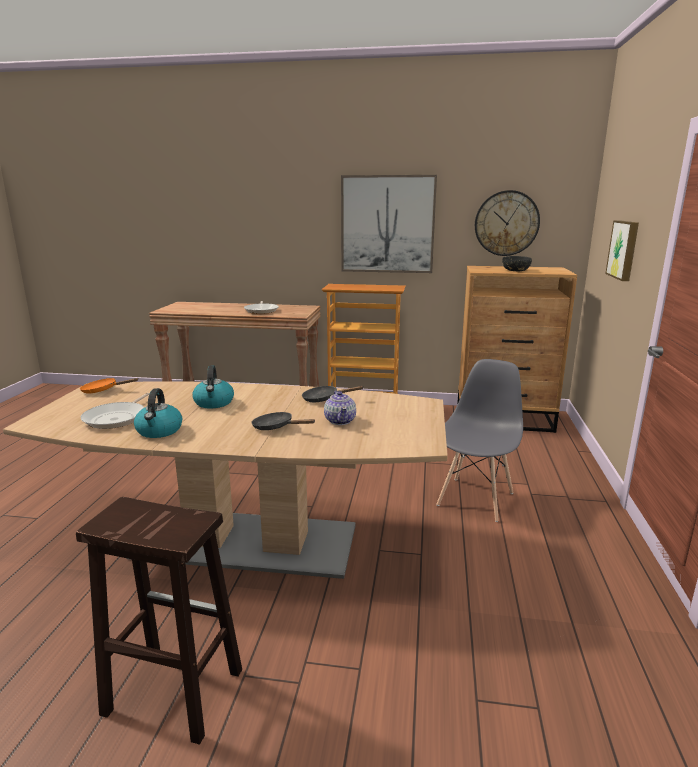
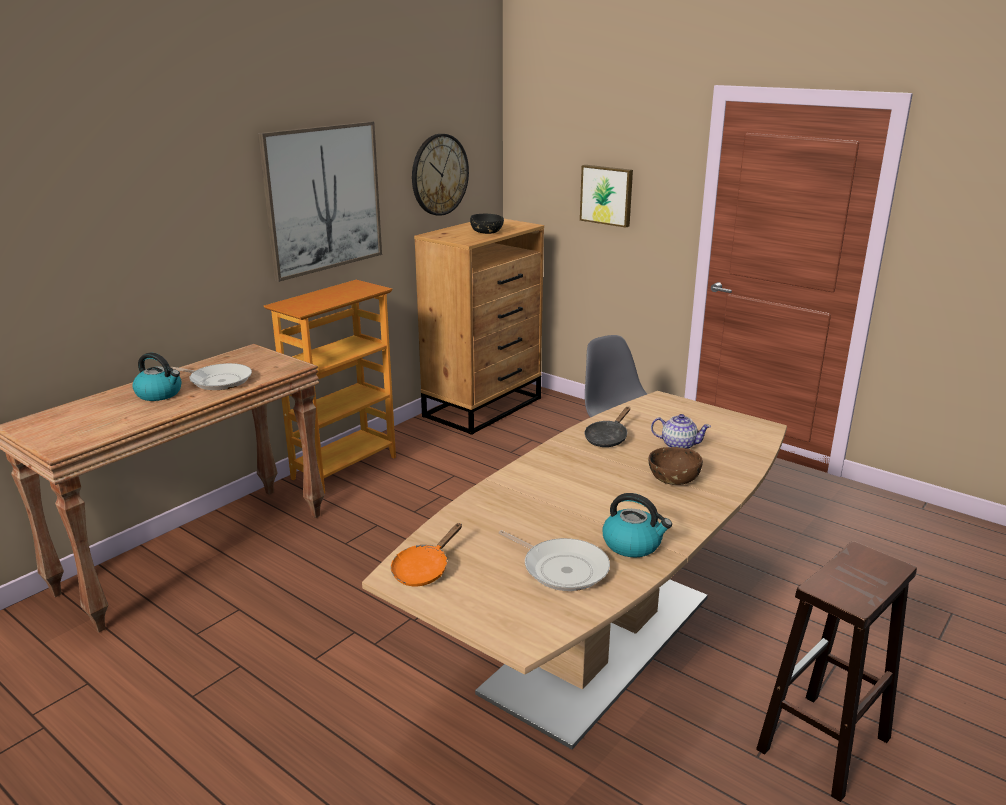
camera: 60 degrees left, 5 degrees up
kettle [193,365,234,408] -> kettle moved to [132,353,182,401]
black frying pan [251,412,315,430] -> brown bowl [649,447,703,485]

